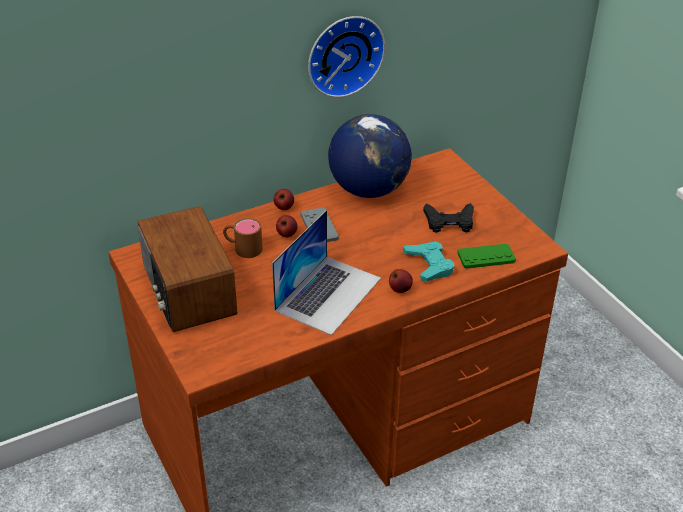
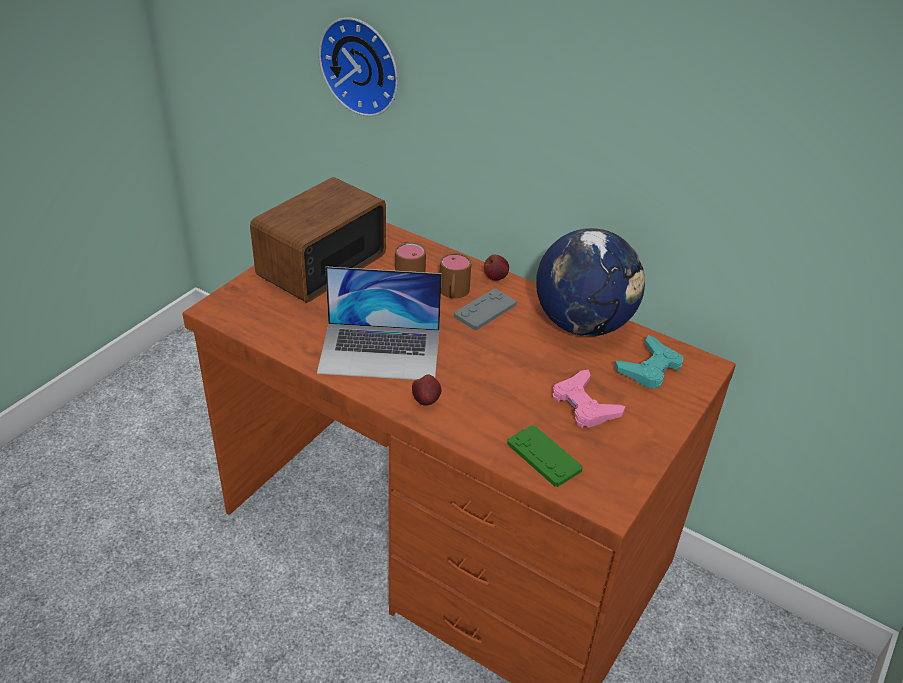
camera: 60 degrees right, 0 degrees up
apple [276,215,298,237] -> brown mug [440,253,472,298]
wall clock [308,16,385,98] -> wall clock moved to [319,17,398,116]
turquoise game controller [403,241,454,282] -> turquoise game controller moved to [615,335,683,389]
black game controller [423,203,474,233] -> pink game controller [553,370,626,428]

